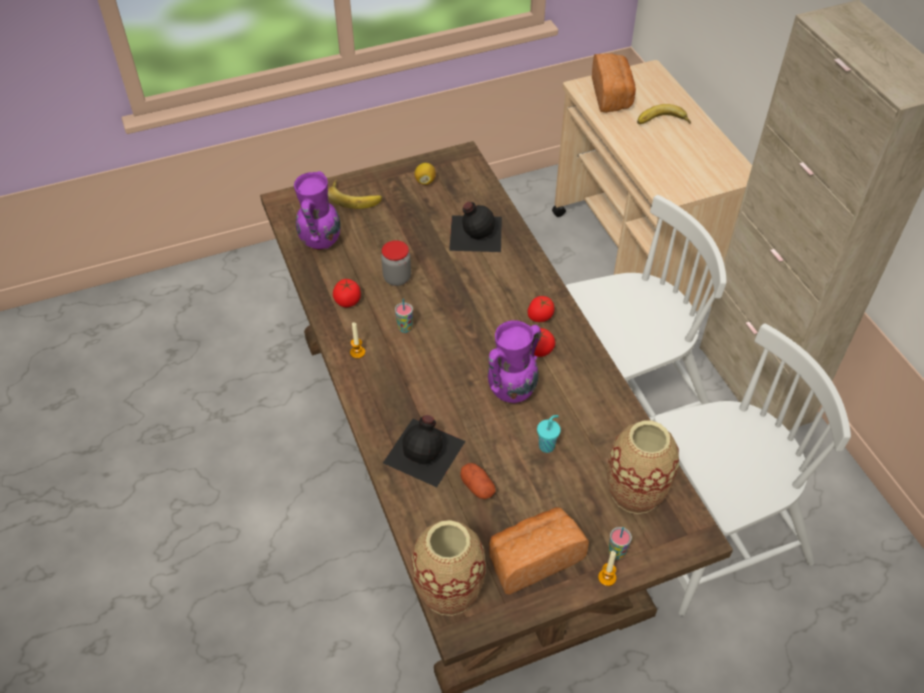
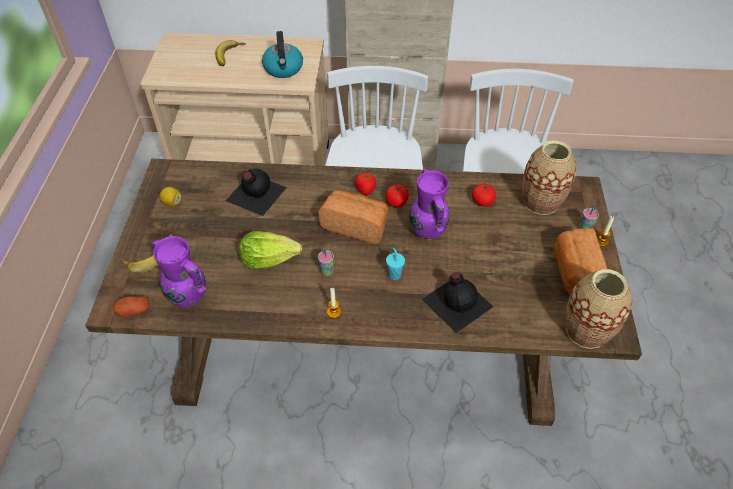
camera: 65 degrees left, 0 degrees up
tomato [333,279,361,307] -> tomato moved to [472,184,496,207]
jar [381,240,411,286] -> lettuce [239,231,302,269]
potato [460,463,496,499] -> potato moved to [113,296,150,317]
turquoise cup [537,415,561,453] -> turquoise cup moved to [386,247,405,280]
bread [592,53,636,113] -> bread moved to [318,190,388,244]
none -> kettle [262,31,303,78]

